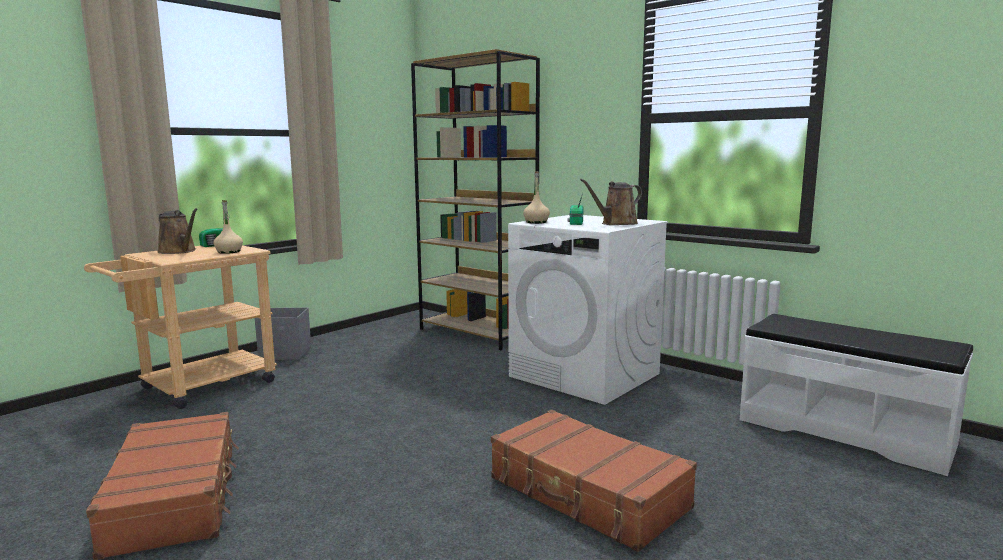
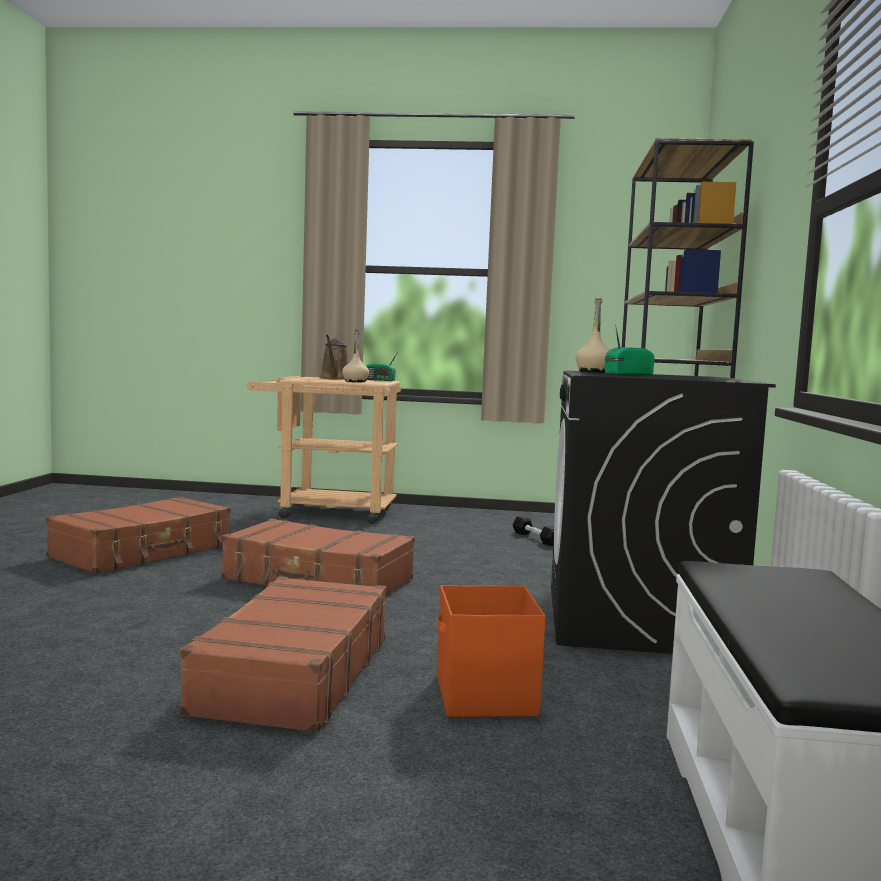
camera: 55 degrees right, 5 degrees down
grey storage box [255,307,311,360] -> none
white washing machine [508,215,668,405] -> black washing machine [551,371,776,654]
brown watering can [580,179,642,225] -> none
none -> brown suitcase [222,519,415,596]
none -> orange storage box [437,585,546,717]
none -> black dumbbell [512,516,554,546]

